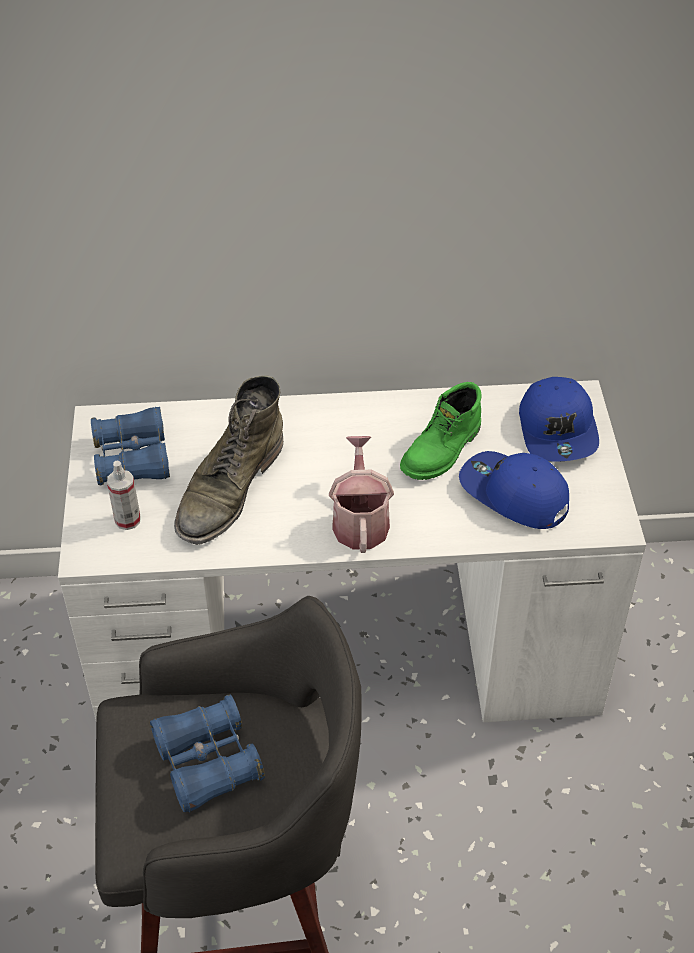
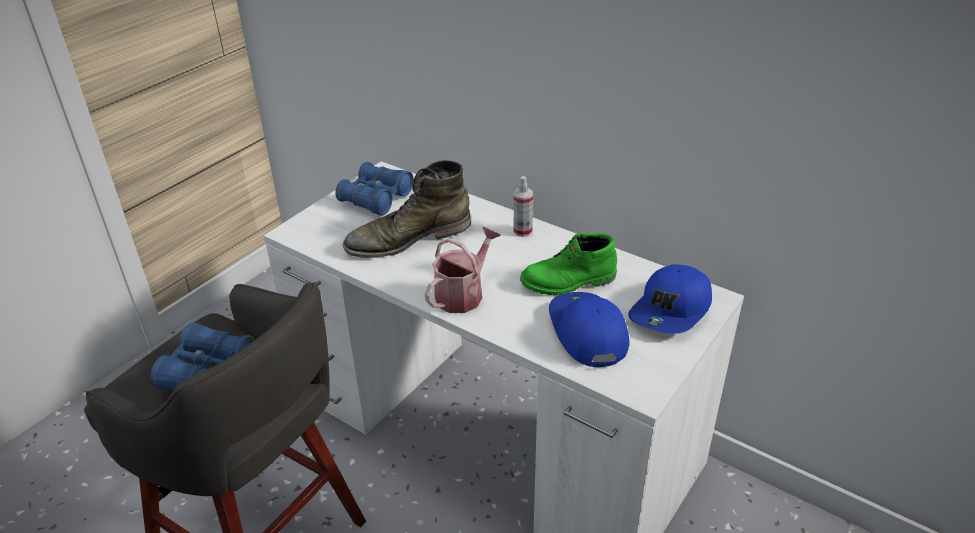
camera: 40 degrees right, 10 degrees down
spray bottle [107,460,141,530] -> spray bottle moved to [514,176,533,237]

